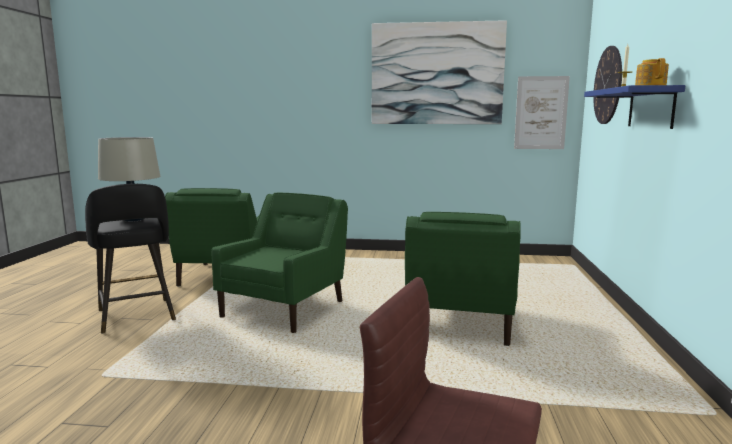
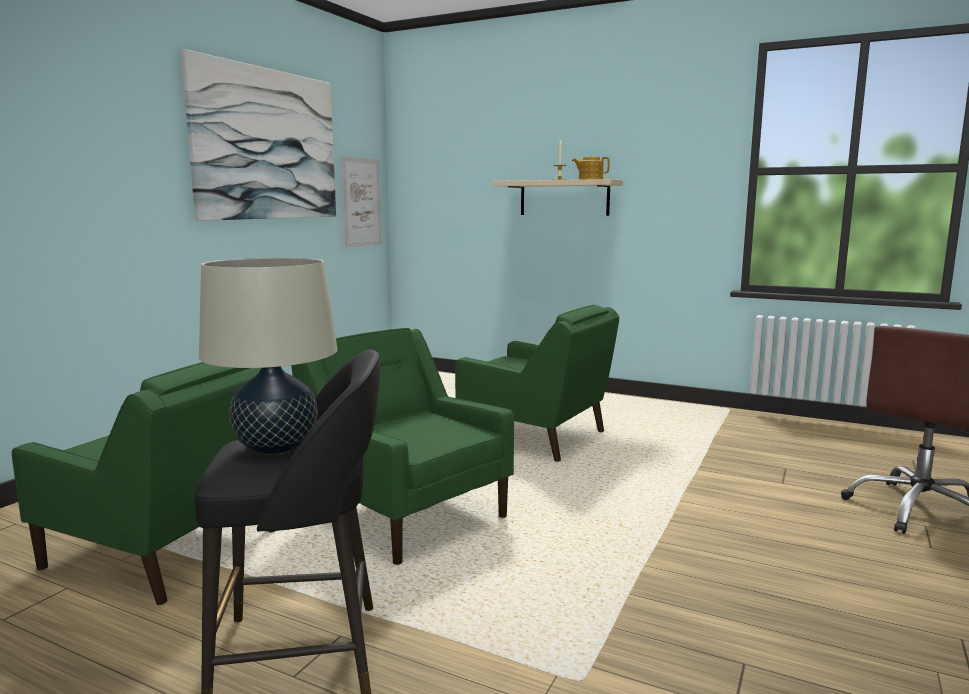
camera: 70 degrees left, 0 degrees up
blue shelf [584,85,685,129] -> beige shelf [493,179,623,216]
wall clock [593,46,622,124] -> none

